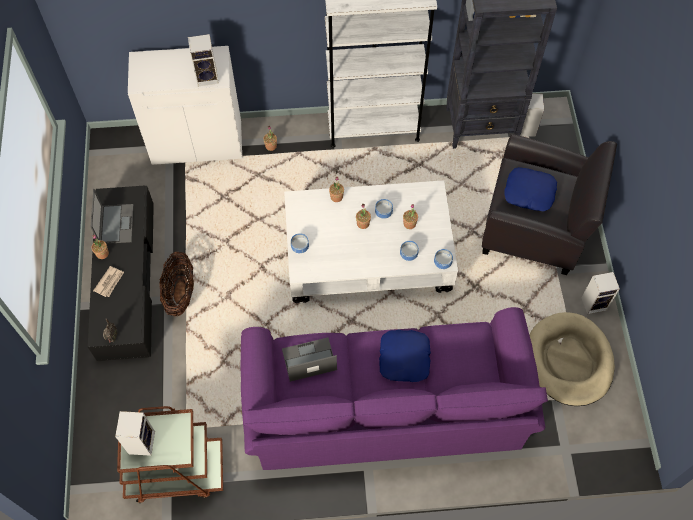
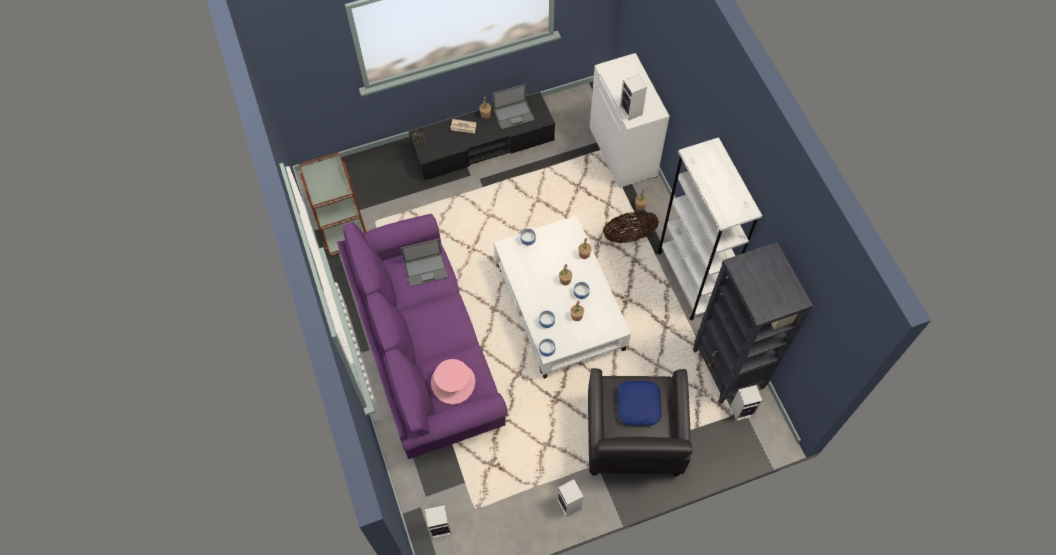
camera: 75 degrees right, 0 degrees up
speaker [115,411,155,456] -> speaker moved to [425,505,452,539]
basket [159,252,194,316] -> basket moved to [603,211,659,243]
laptop [282,337,337,382] -> laptop turned 105 degrees clockwise [401,239,448,287]
blue pillow [379,329,431,382] -> none
beige dog bed [529,312,615,406] -> none
none -> pink hat [431,359,476,405]

